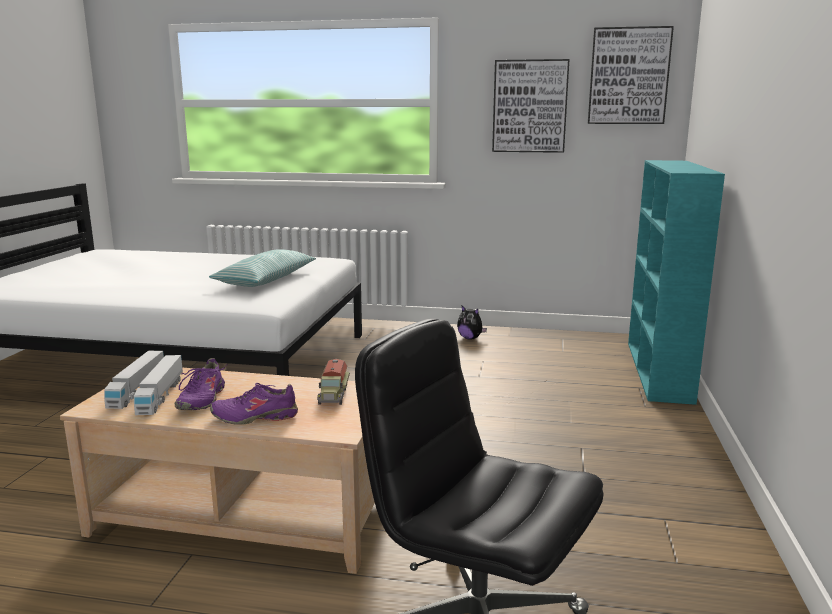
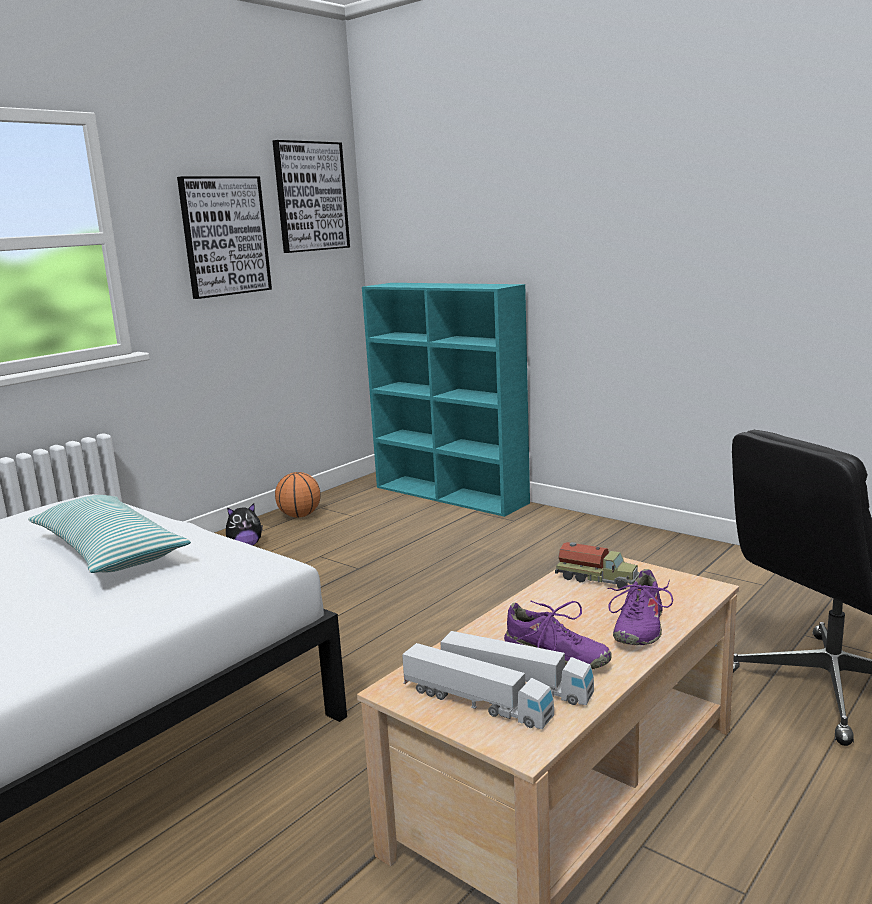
camera: 60 degrees left, 0 degrees up
none -> basketball [275,472,321,518]

